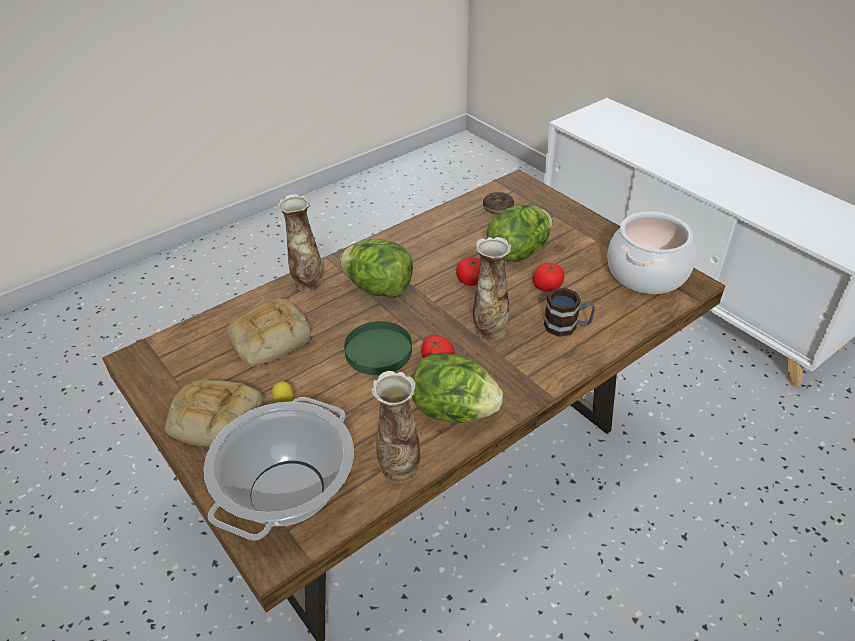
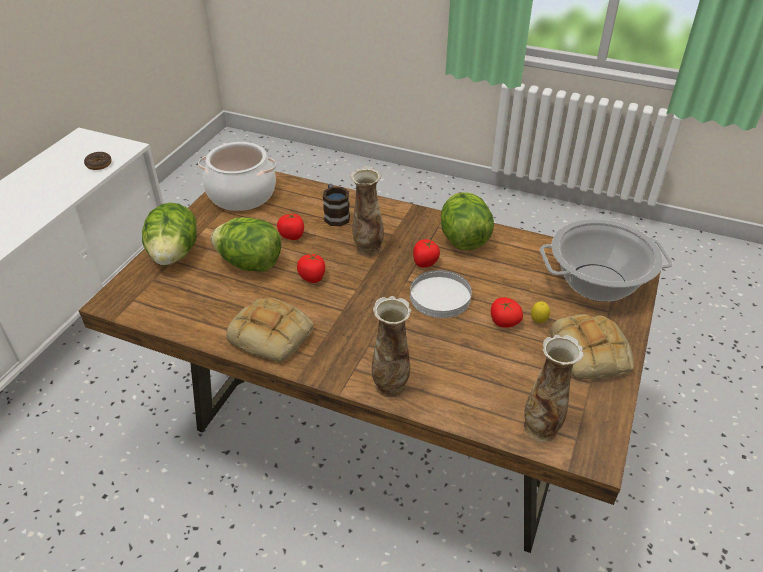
camera: 120 degrees left, 0 degrees up
bread [227,299,311,367] -> bread moved to [226,298,313,362]
lettuce [340,239,413,297] -> lettuce moved to [142,203,197,265]
green plate [344,321,412,375] -> white plate [410,270,472,318]
vase [371,371,421,483] -> vase moved to [524,335,584,442]
donut [483,192,514,214] -> donut moved to [84,152,112,170]
none -> tomato [491,297,523,328]

